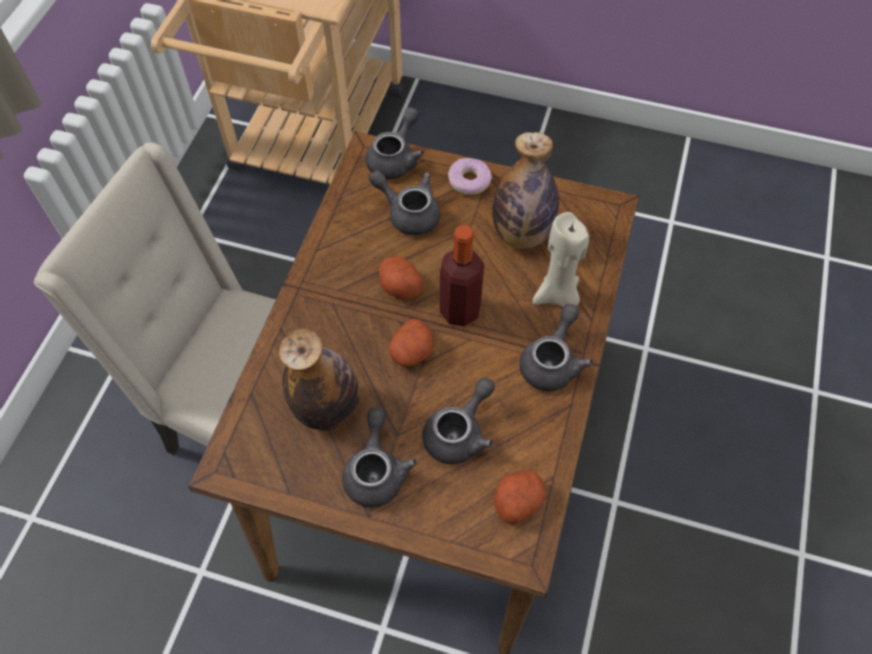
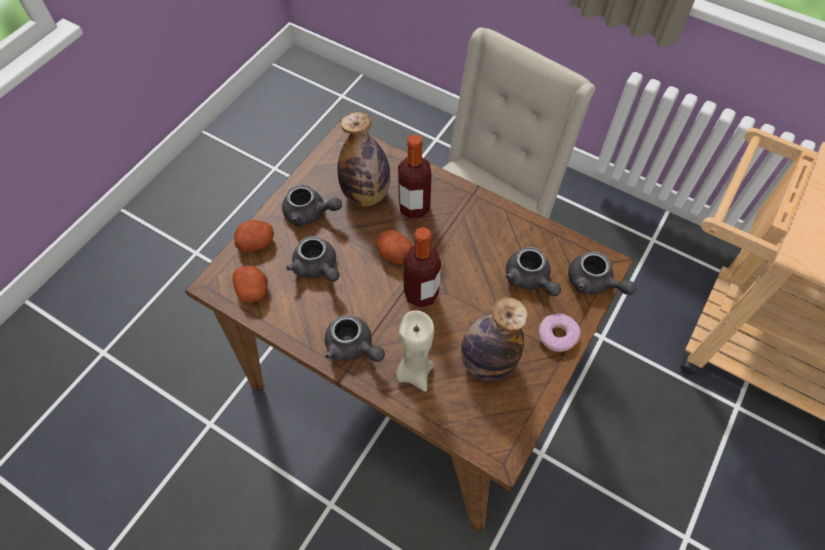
camera: 105 degrees right, 0 degrees up
grey teapot [369,170,440,235] -> grey teapot turned 105 degrees clockwise [506,247,561,296]
potato [379,256,423,300] -> potato moved to [234,220,274,252]
none -> bottle [398,134,432,219]

